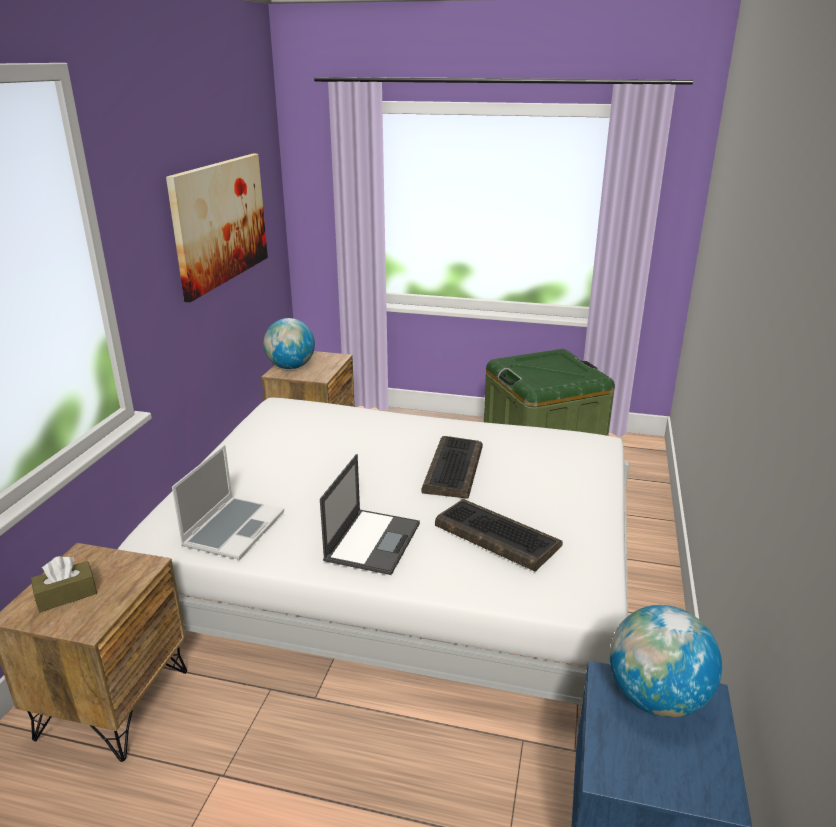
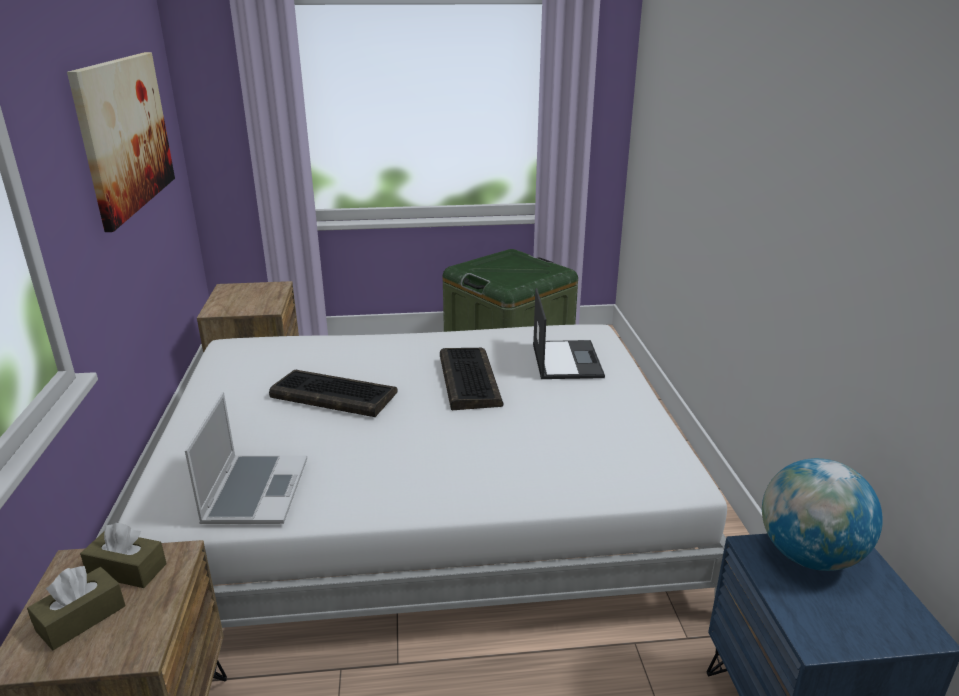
camera: 20 degrees left, 0 degrees up
globe [263,318,315,369] -> none
laptop [320,454,420,575] -> laptop moved to [533,288,605,379]
keyboard [435,499,563,572] -> keyboard moved to [269,370,397,417]
none -> brown tissue box [80,523,167,588]

